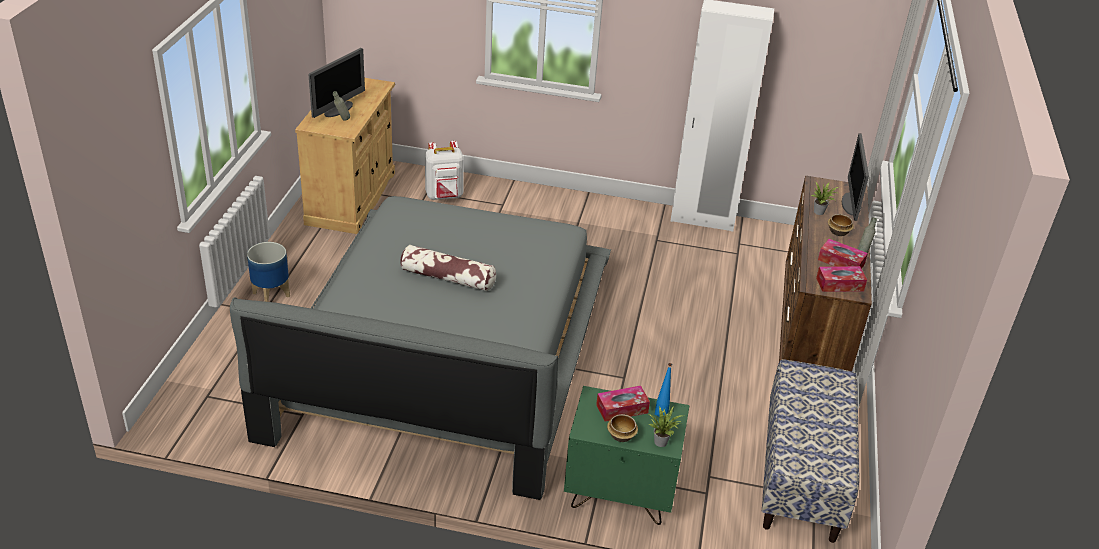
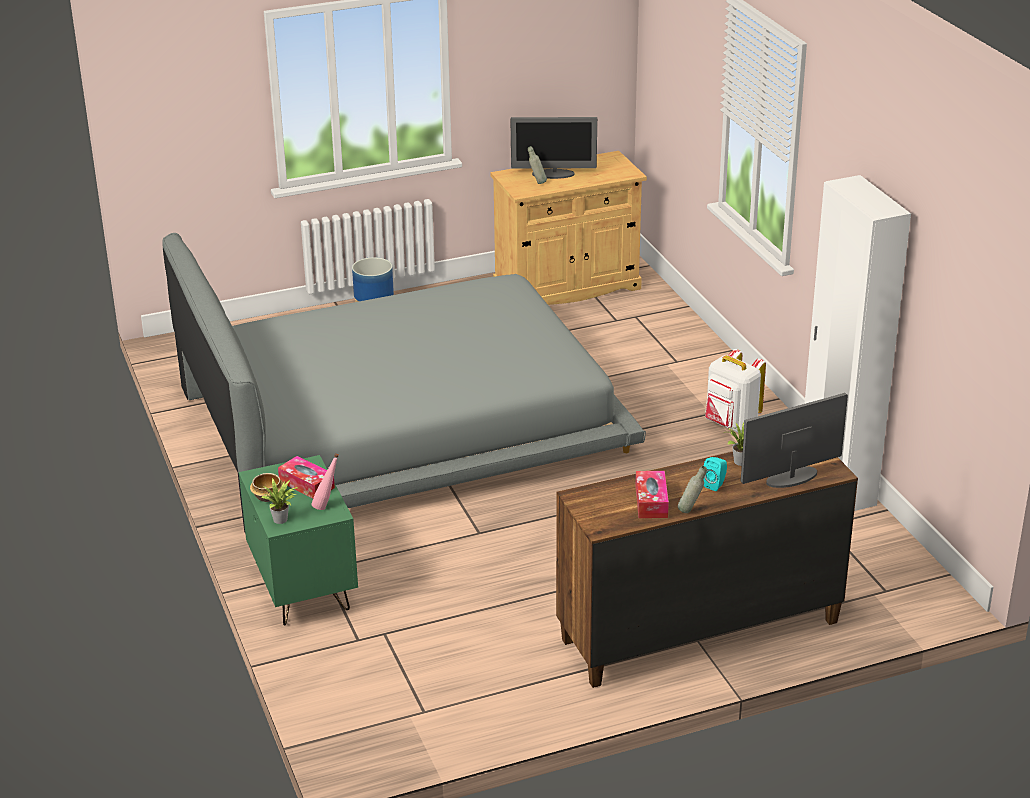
camera: 60 degrees right, 5 degrees down
pillow [400,245,496,291] -> none
white backpack [425,141,464,200] -> white backpack moved to [705,349,766,432]
blue bottle [655,363,672,417] -> pink bottle [311,453,339,510]
bench [762,359,859,543] -> none
tissue box [816,266,867,292] -> none
bowl [828,214,854,236] -> turquoise speaker [704,457,727,491]

